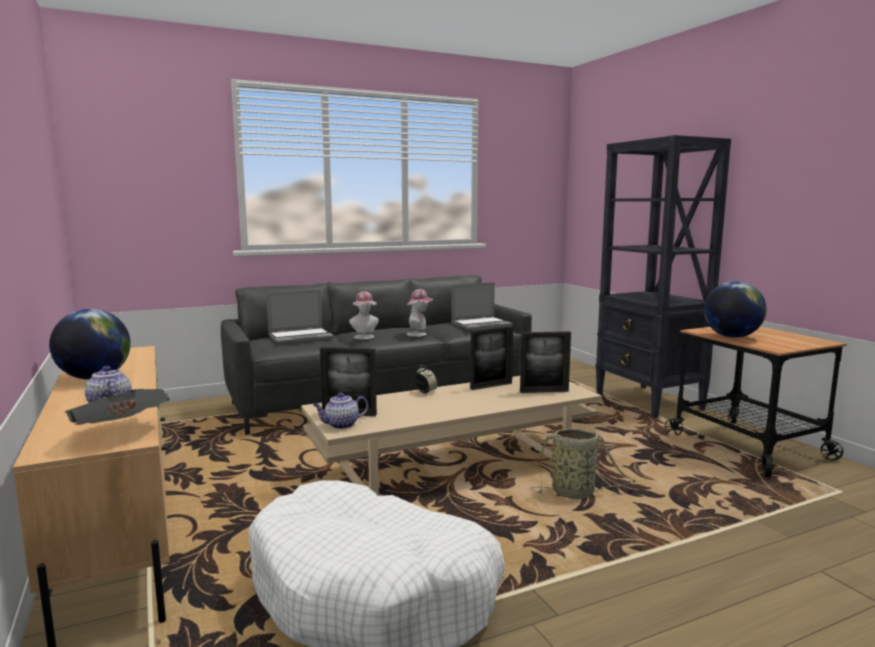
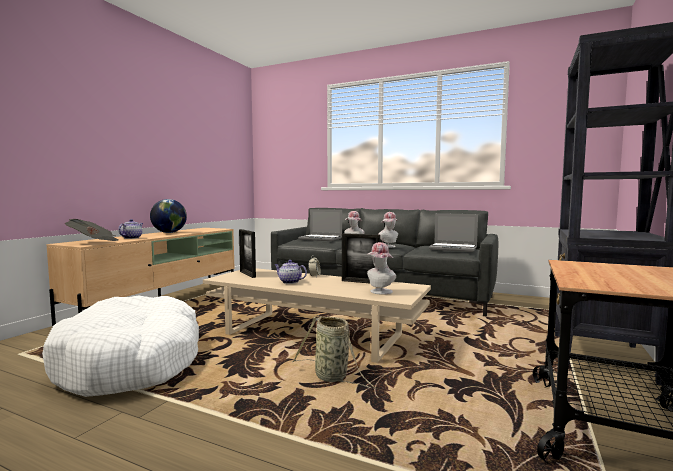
camera: 50 degrees right, 5 degrees down
teapot [313,393,369,429] -> teapot moved to [274,260,307,284]
picture frame [520,331,571,393] -> hat [367,242,396,295]
globe [704,281,767,338] -> none

